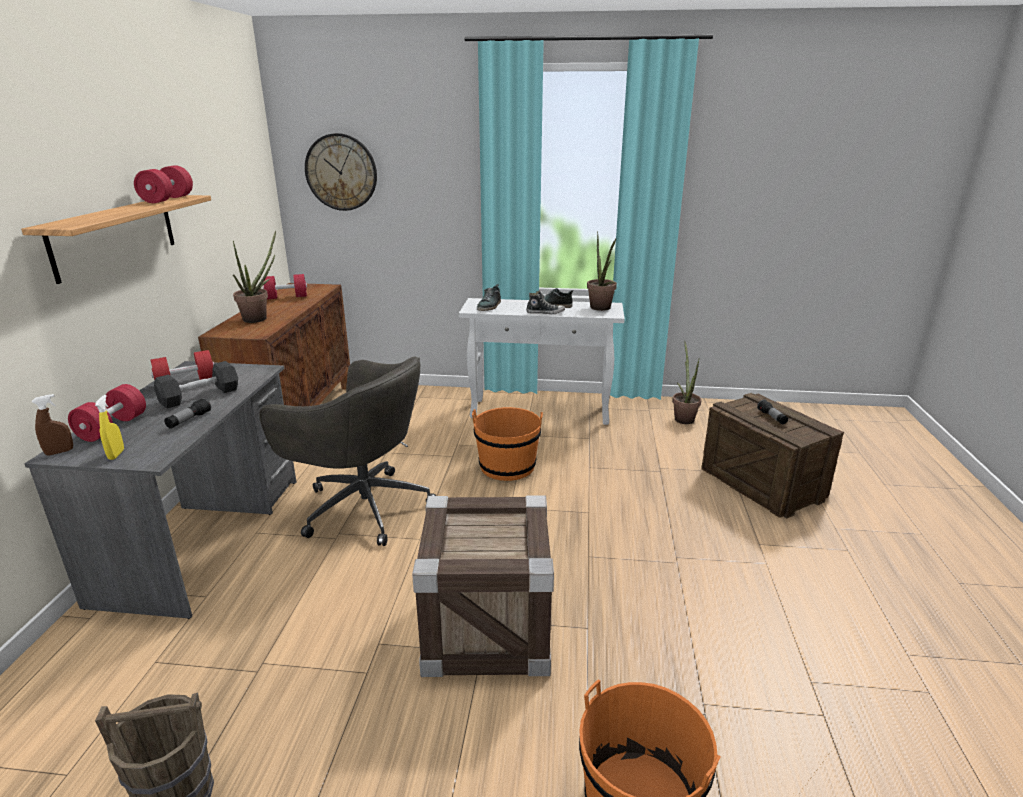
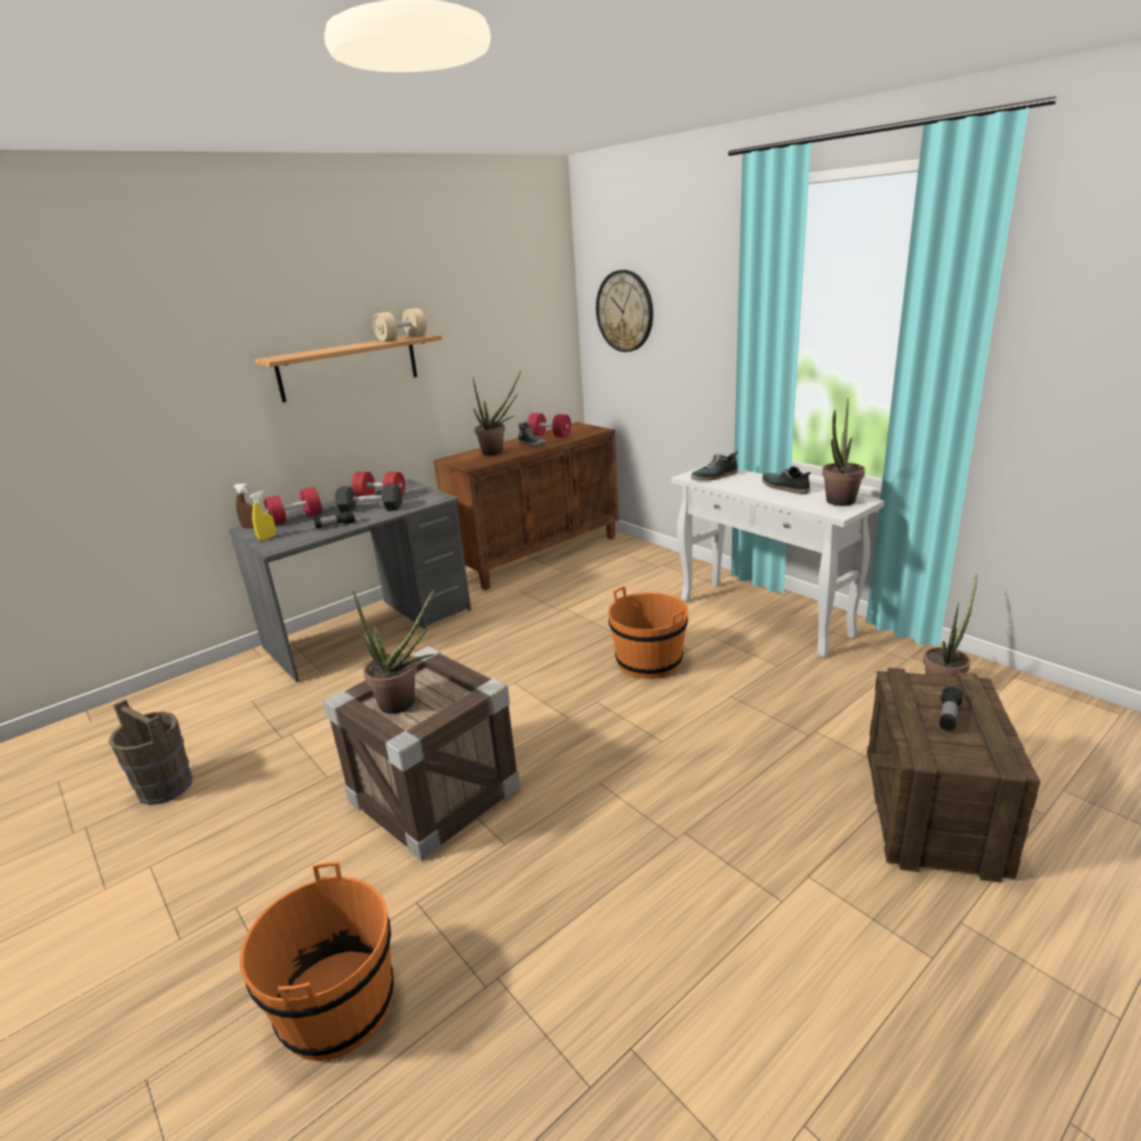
camera: 45 degrees right, 0 degrees up
red dumbbell [134,165,193,203] -> beige dumbbell [373,308,427,342]
grey office chair [259,356,436,546] -> none
shoe [526,290,565,314] -> shoe moved to [518,422,547,447]
none -> potted plant [353,589,435,714]

